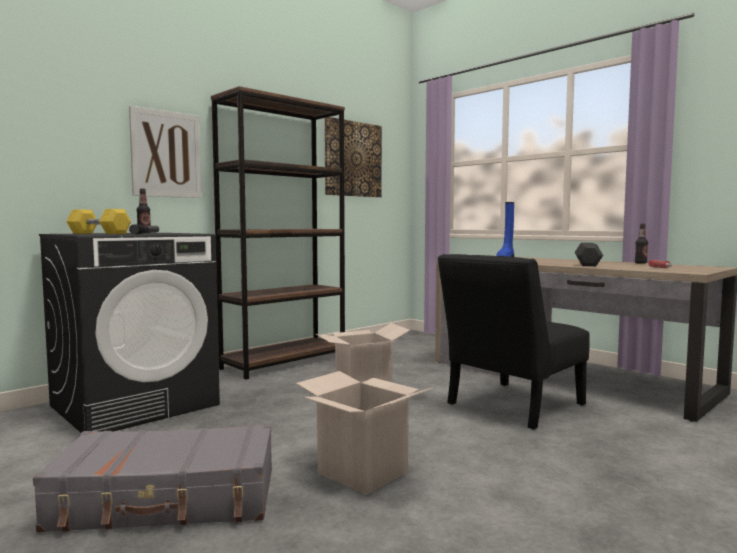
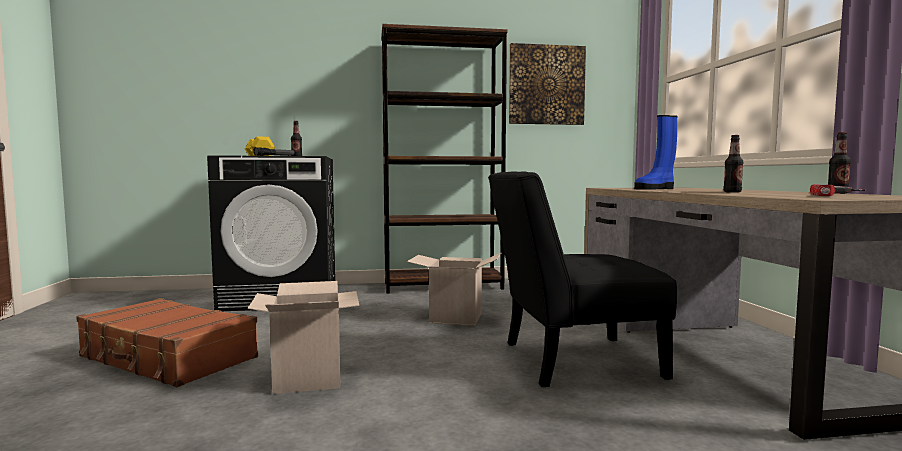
camera: 35 degrees right, 0 degrees up
grey suitcase [33,424,272,533] -> brown suitcase [76,298,258,387]
picture [129,106,201,198] -> none
grey dumbbell [574,243,603,266] -> bottle [723,135,743,193]

